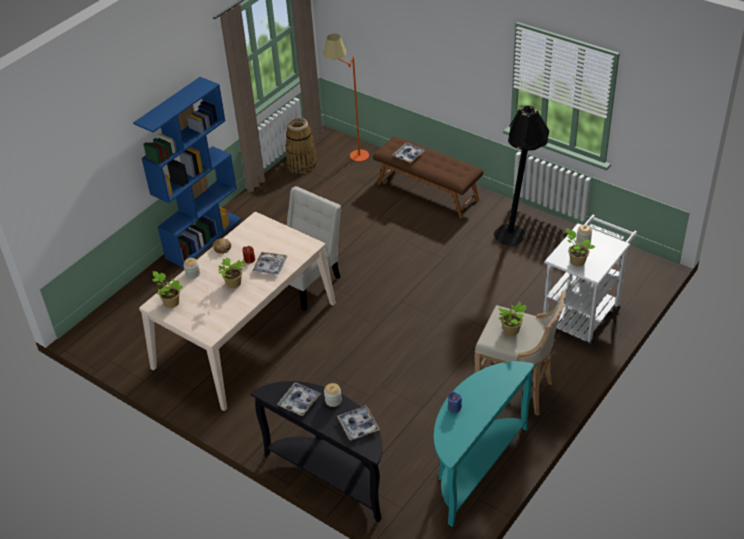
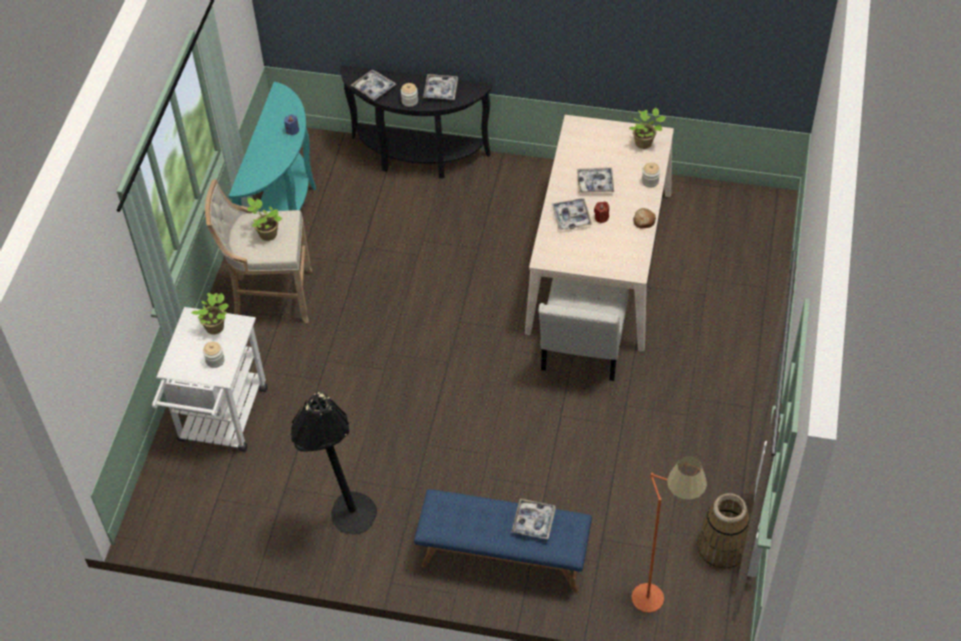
camera: 155 degrees right, 10 degrees up
blue bookcase [133,77,242,267] -> none
potted plant [218,258,246,288] -> tray [577,168,614,193]
brown bench [373,136,483,218] -> blue bench [414,489,592,593]

